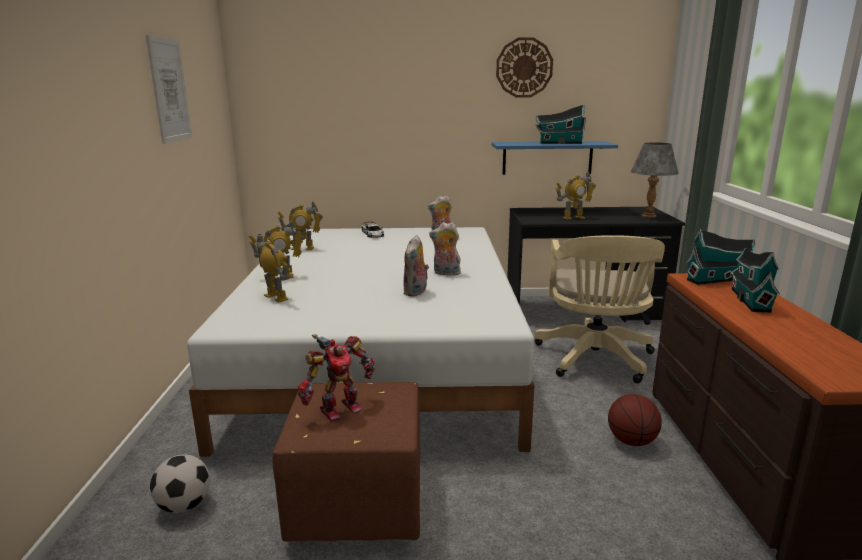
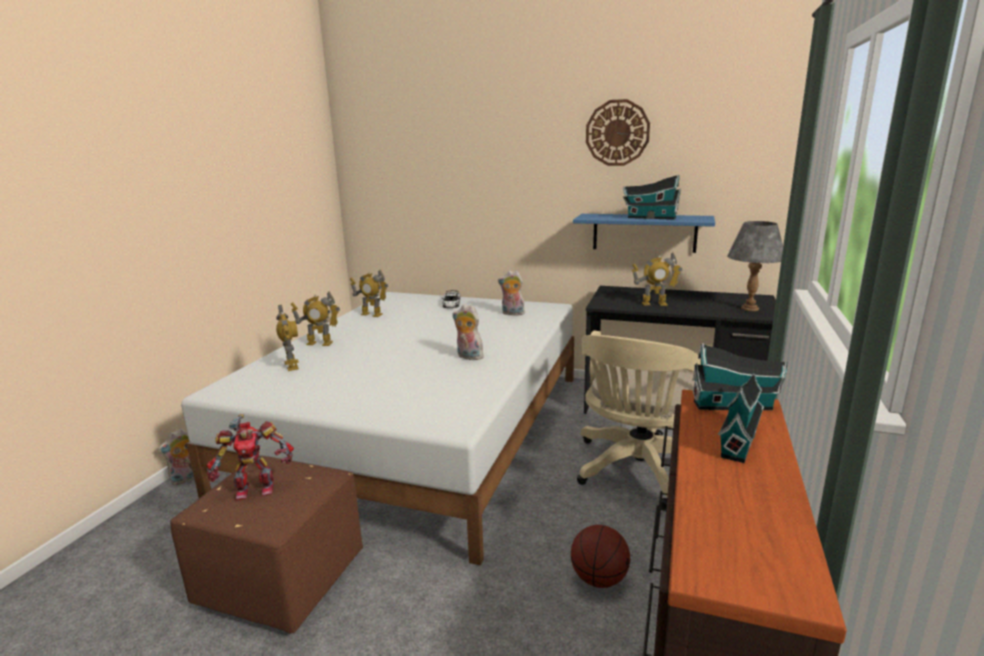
camera: 20 degrees right, 0 degrees up
picture [146,35,192,144] -> none
football [150,455,210,513] -> none
plush toy [403,235,429,296] -> plush toy moved to [157,428,194,485]

